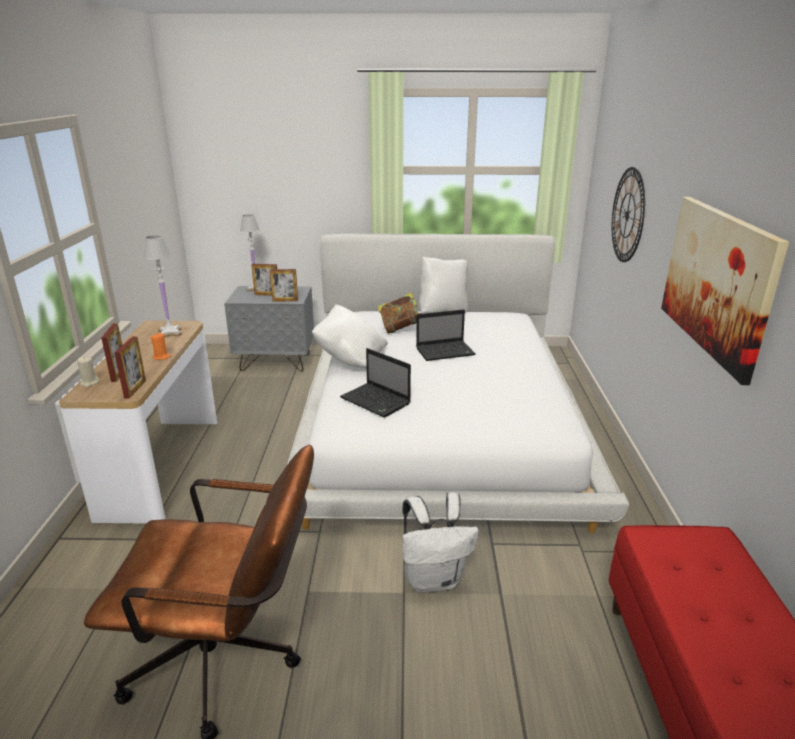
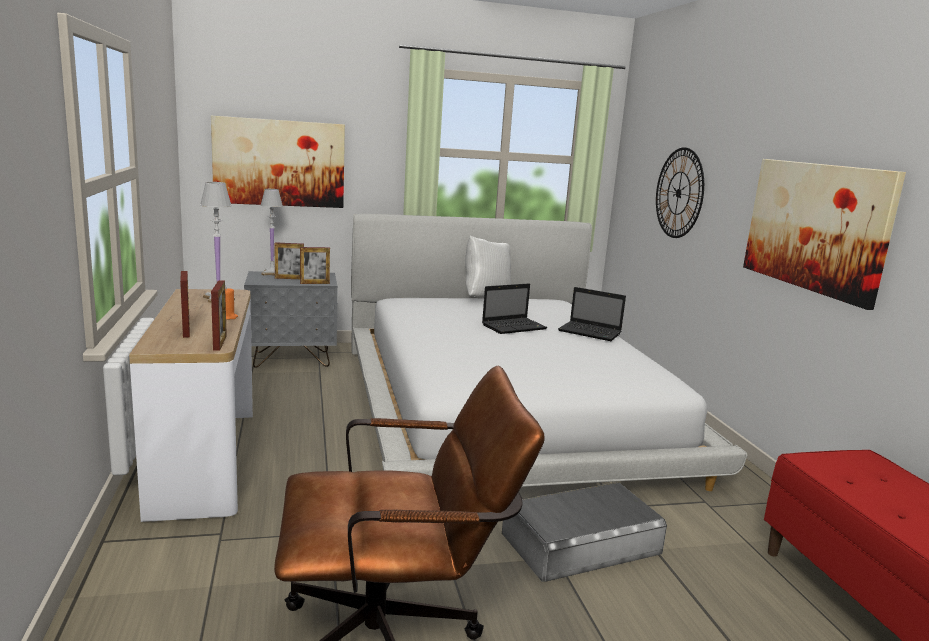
camera: 15 degrees left, 10 degrees down
beige candle [77,357,99,387] -> none
white pillow [312,305,388,368] -> none
laptop [340,348,411,418] -> laptop moved to [558,287,626,341]
book [378,292,422,334] -> none
white backpack [402,492,479,593] -> grey storage box [502,482,667,582]
none -> picture [211,116,345,208]

